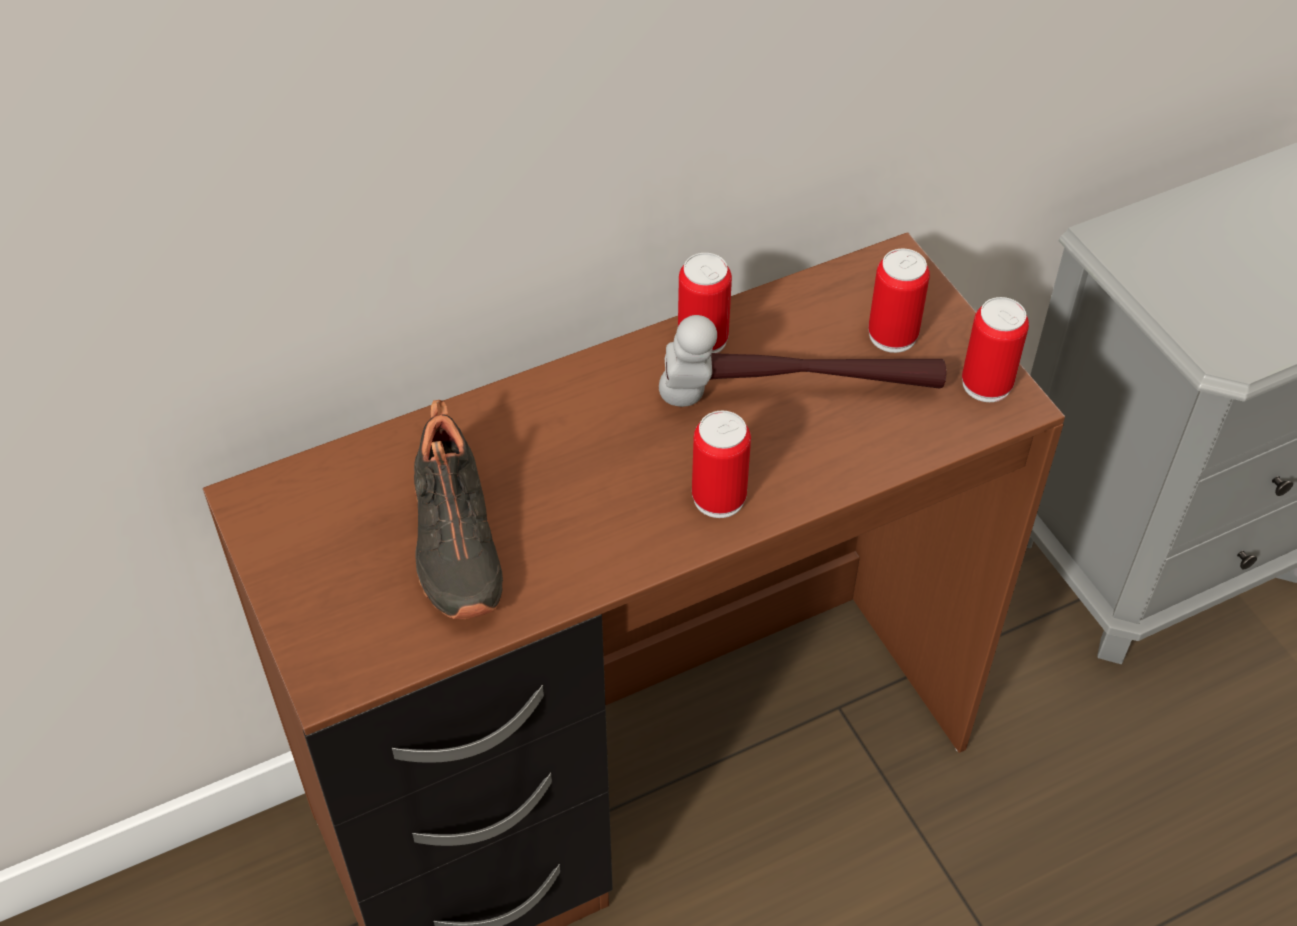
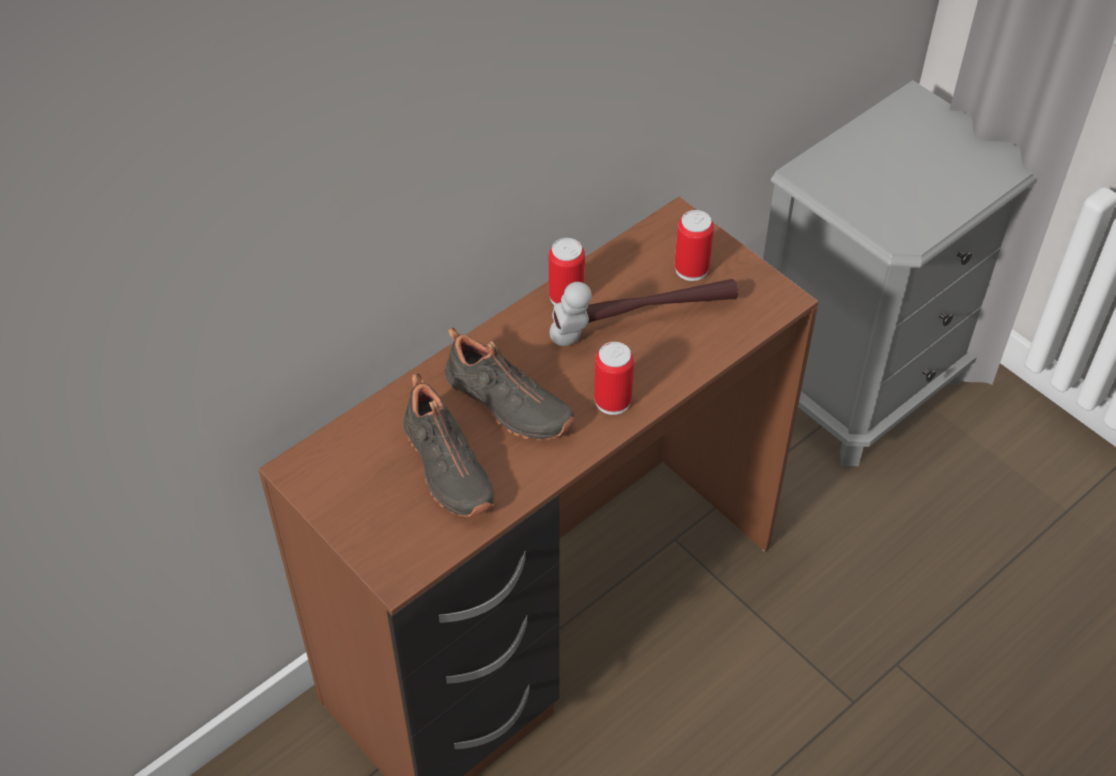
camera: 15 degrees left, 0 degrees up
can [962,297,1029,402] -> none
none -> black shoe [445,328,575,440]

